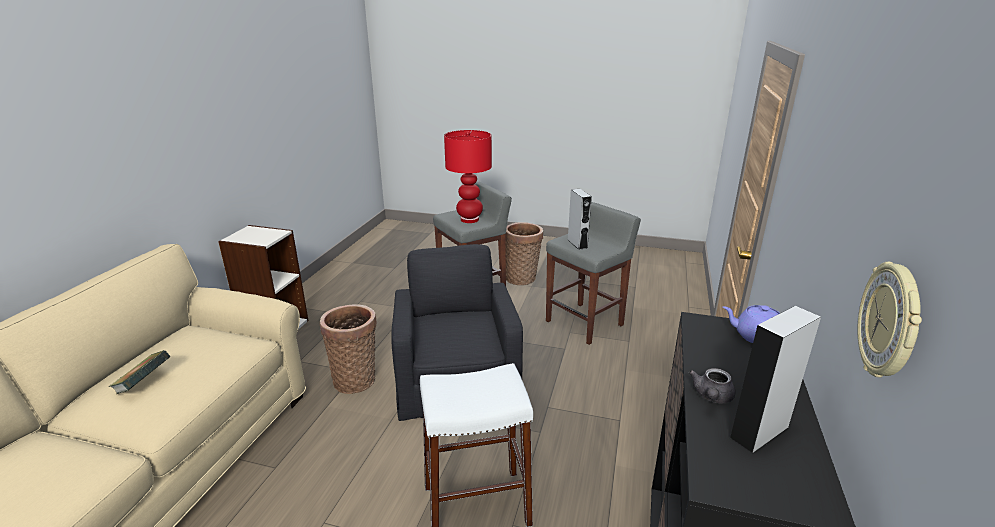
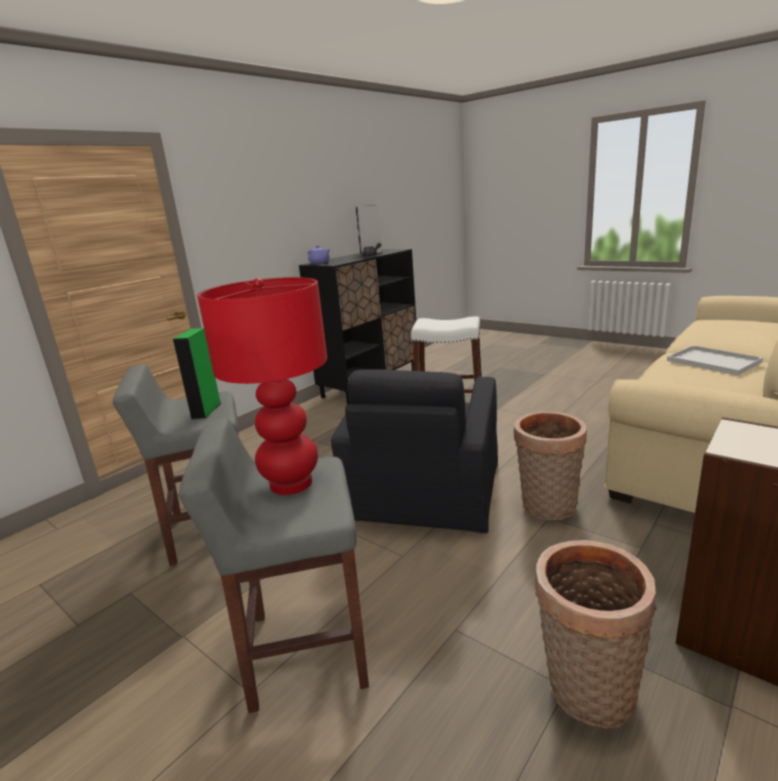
camera: 155 degrees left, 5 degrees down
book [108,350,171,394] -> white tray [667,345,763,376]
basket [505,222,543,285] -> basket moved to [535,540,657,728]
grey speaker [568,189,592,250] -> green speaker [173,328,221,419]
wall clock [858,261,922,378] -> none

